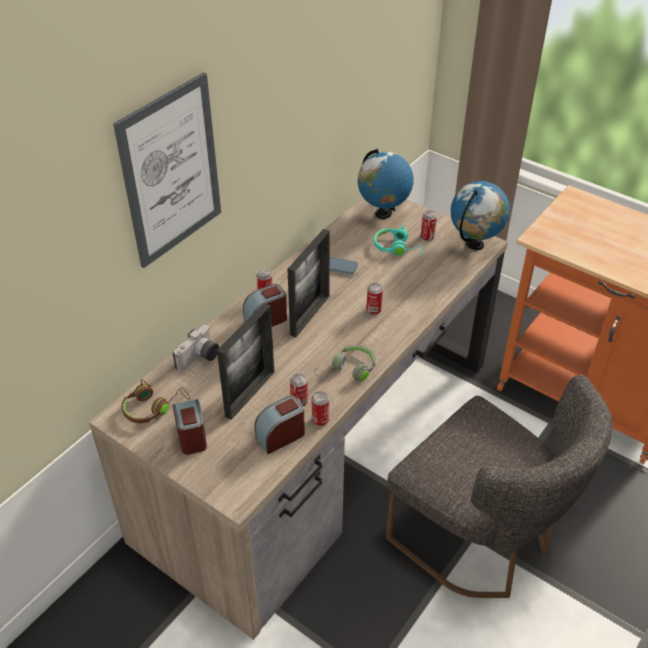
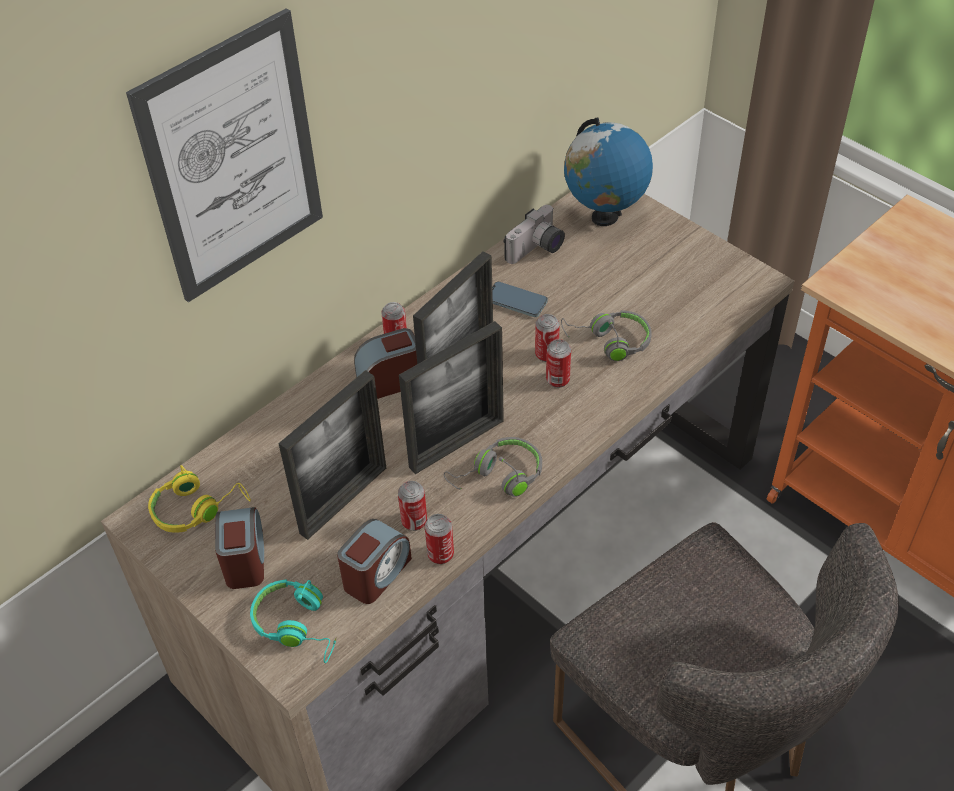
camera: 10 degrees right, 5 degrees up
brown headphones [121,379,190,423] -> yellow headphones [148,465,251,533]
camera [173,325,219,371] -> camera moved to [503,205,565,264]
alarm clock [255,396,305,454] -> alarm clock turned 150 degrees clockwise [337,519,412,604]
turquoise headphones [374,223,422,258] -> turquoise headphones moved to [250,579,336,663]
can [421,210,437,241] -> can moved to [535,314,560,362]
globe [451,181,510,250] -> none
none -> picture frame [399,321,504,474]
none -> grey headphones [561,310,652,361]

